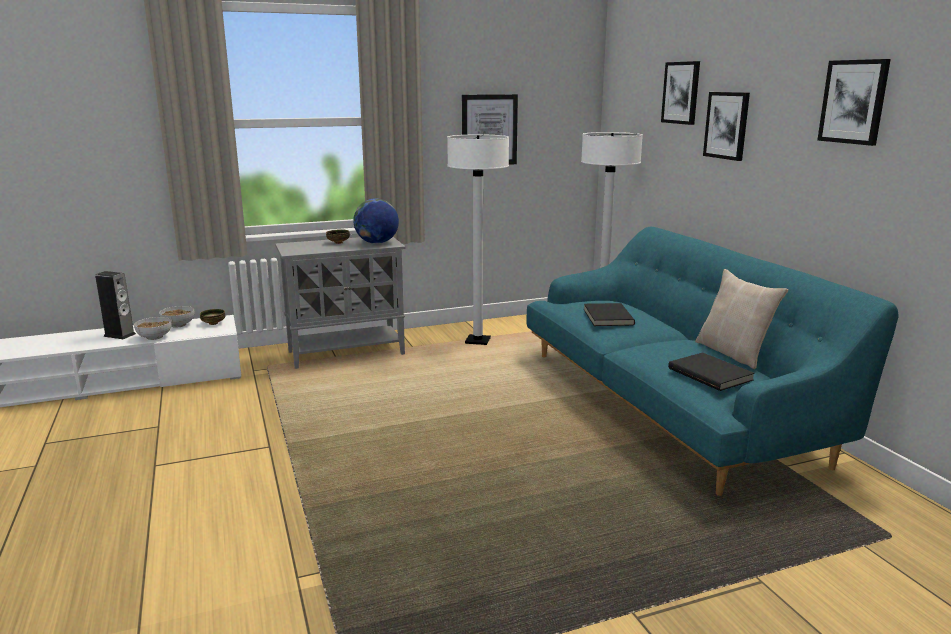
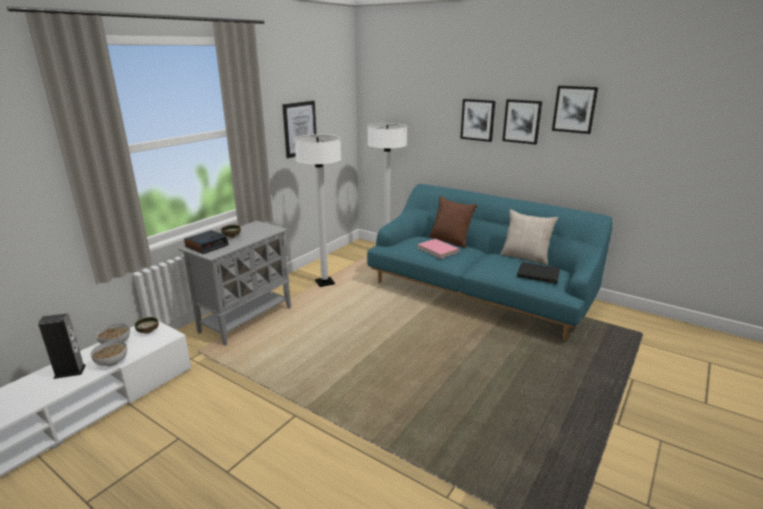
camera: 35 degrees left, 5 degrees up
globe [353,198,399,244] -> none
black book [584,303,635,326] -> pink book [417,239,459,259]
picture [661,61,700,125] -> picture moved to [502,99,542,145]
none -> alarm clock [184,230,229,254]
none -> brown pillow [429,196,477,248]

